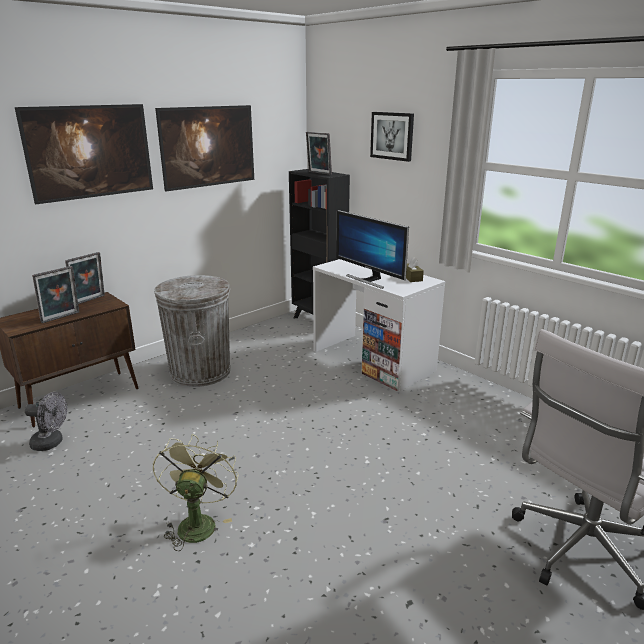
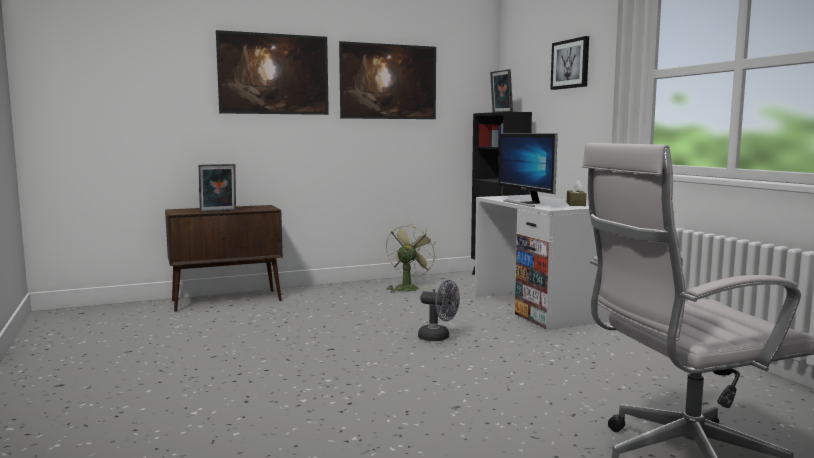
camera: 20 degrees right, 15 degrees down
grey fan [25,392,67,451] -> grey fan moved to [418,280,460,341]
picture frame [65,252,105,304] -> none
green fan [153,434,239,551] -> green fan moved to [386,223,436,293]
grey trash can [154,275,231,387] -> none

